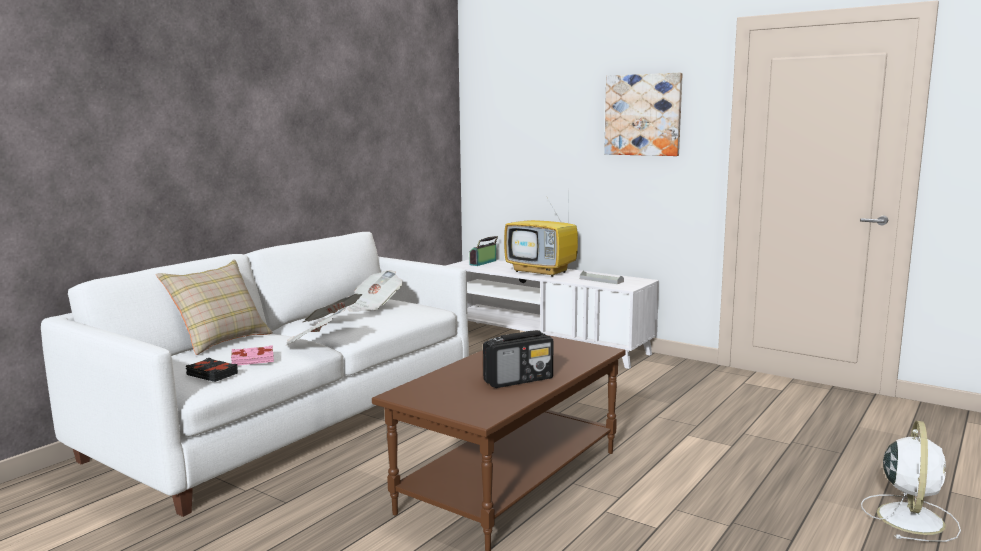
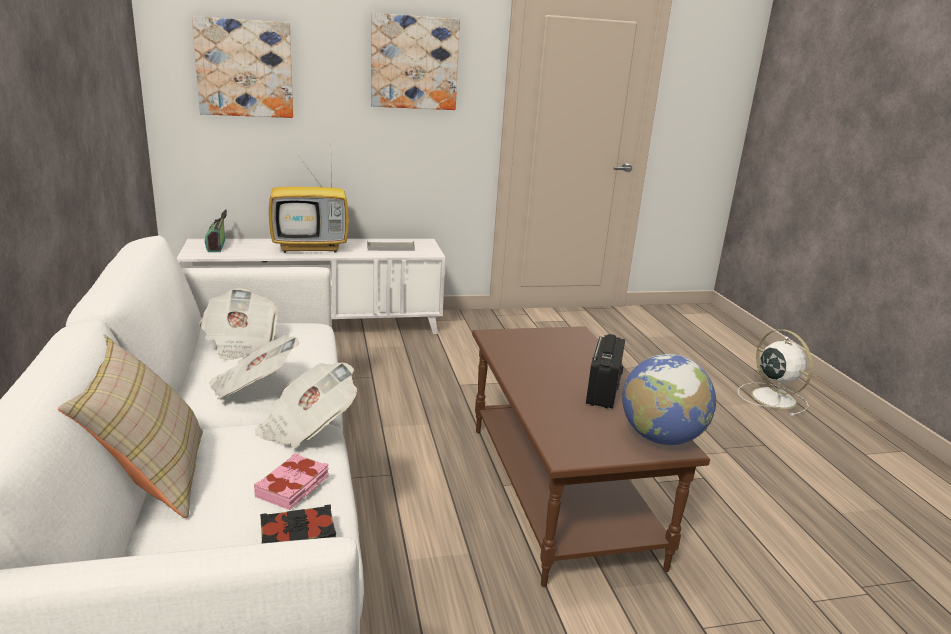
camera: 50 degrees left, 10 degrees up
none -> picture [192,16,293,118]
none -> globe [622,354,716,445]

